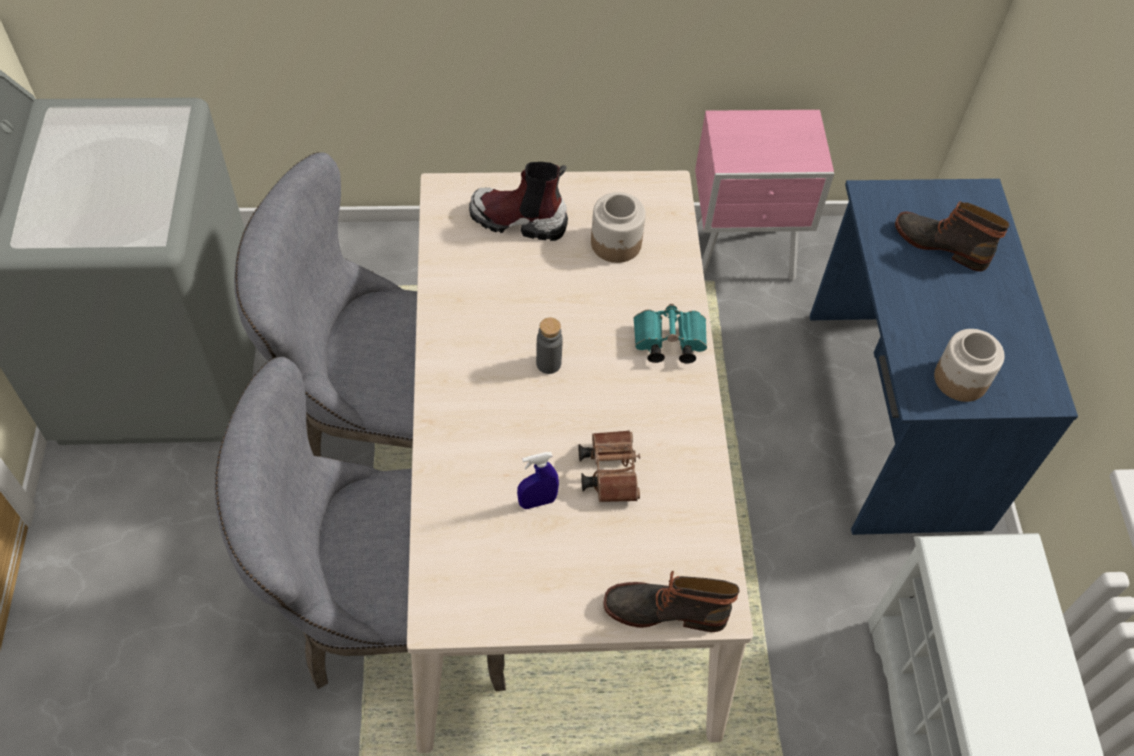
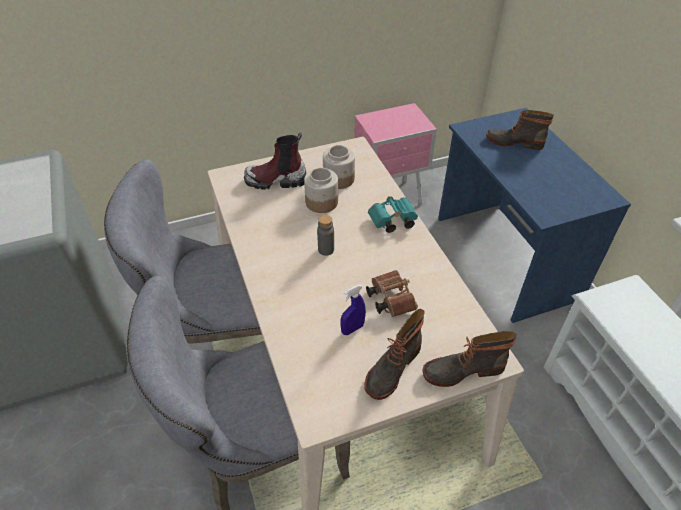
camera: 15 degrees left, 10 degrees down
jar [934,329,1005,402] -> jar moved to [304,168,338,213]
none -> boot [364,309,425,400]

